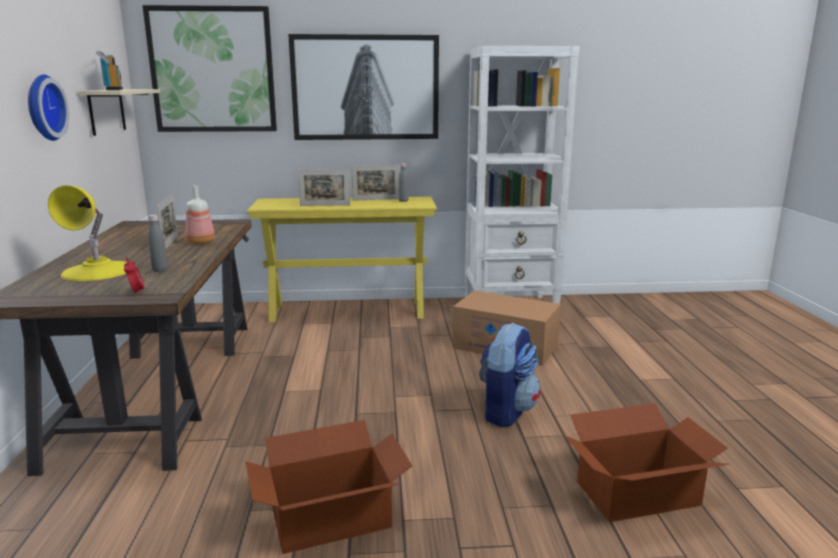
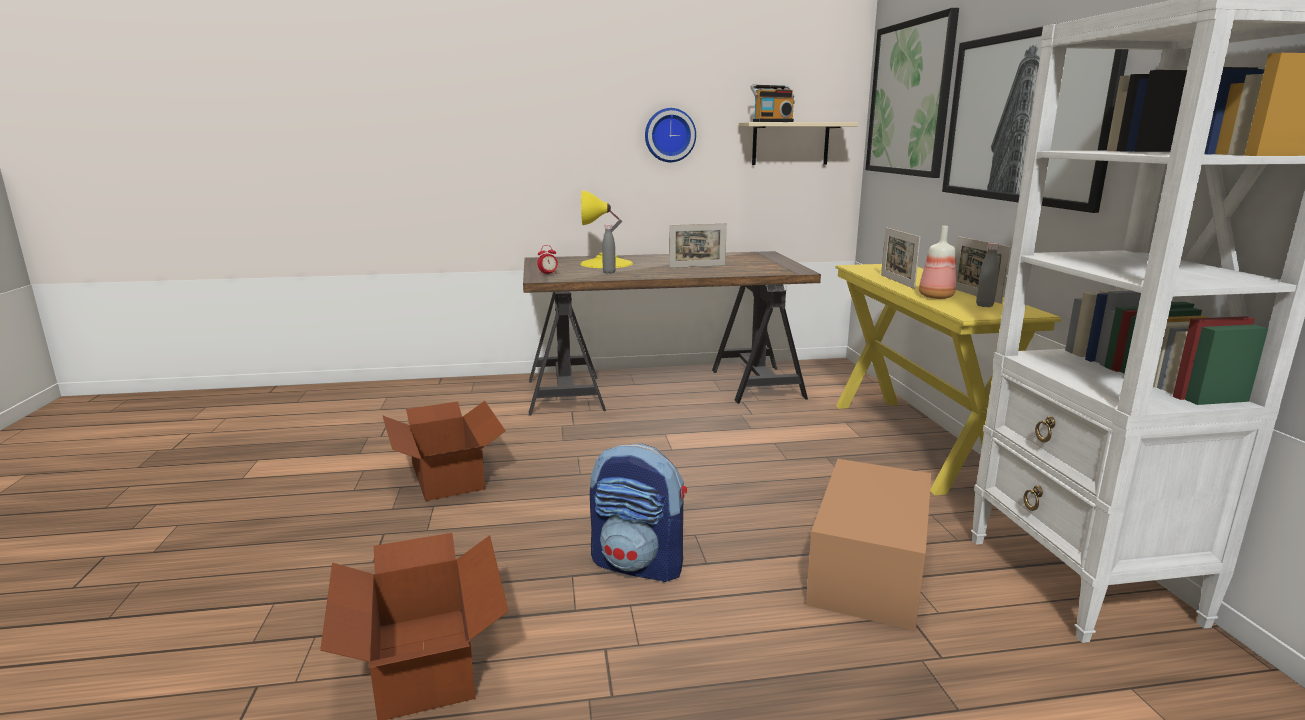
camera: 85 degrees right, 0 degrees up
bottle [185,185,215,244] -> bottle moved to [919,226,956,299]

